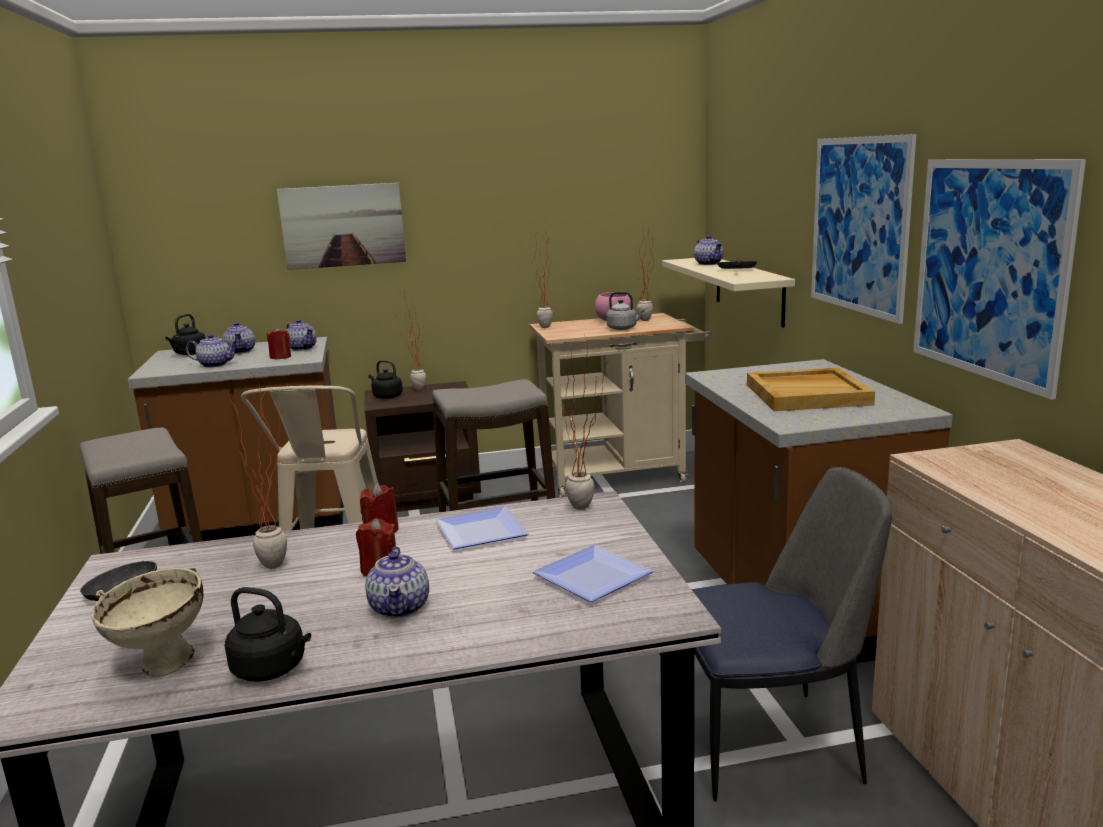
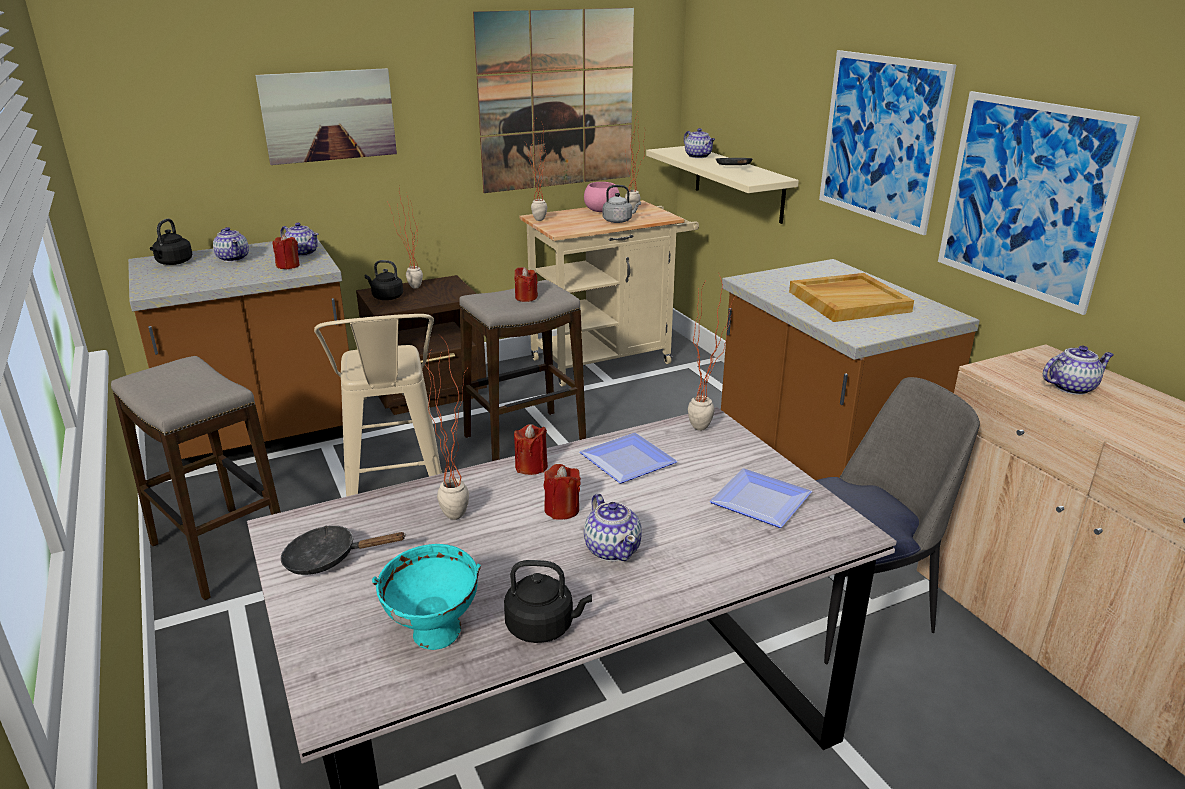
camera: 15 degrees left, 10 degrees up
beige bowl [91,568,203,677] -> turquoise bowl [372,544,481,650]
teapot [186,334,238,367] -> teapot moved to [1043,346,1114,395]
none -> picture [473,8,634,193]
none -> red candle [514,267,538,302]

